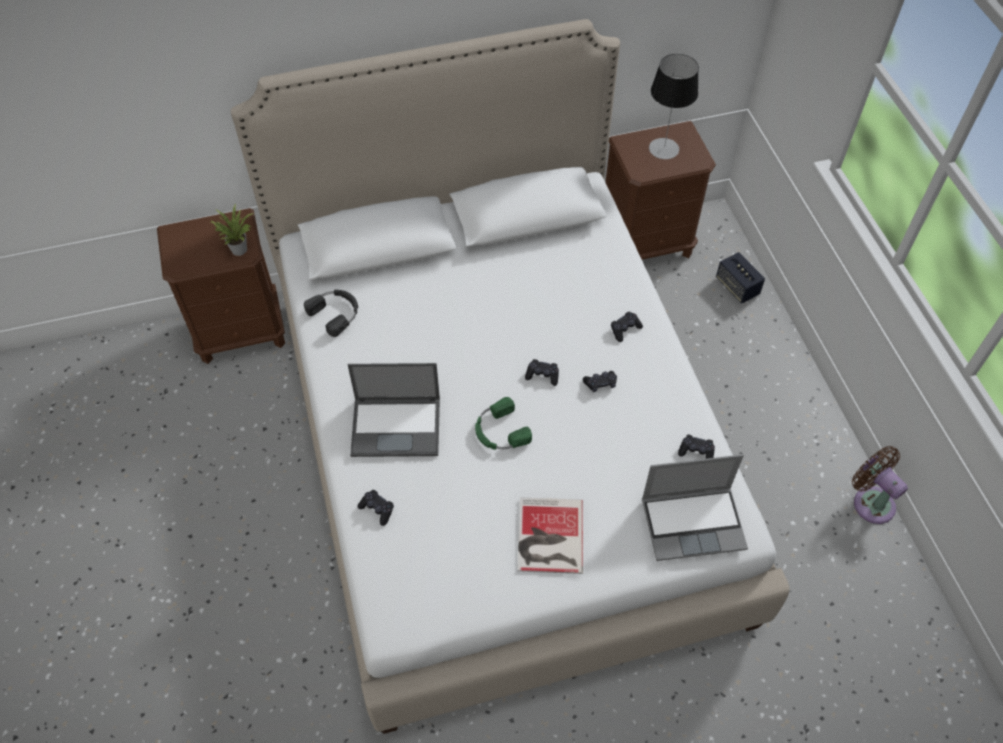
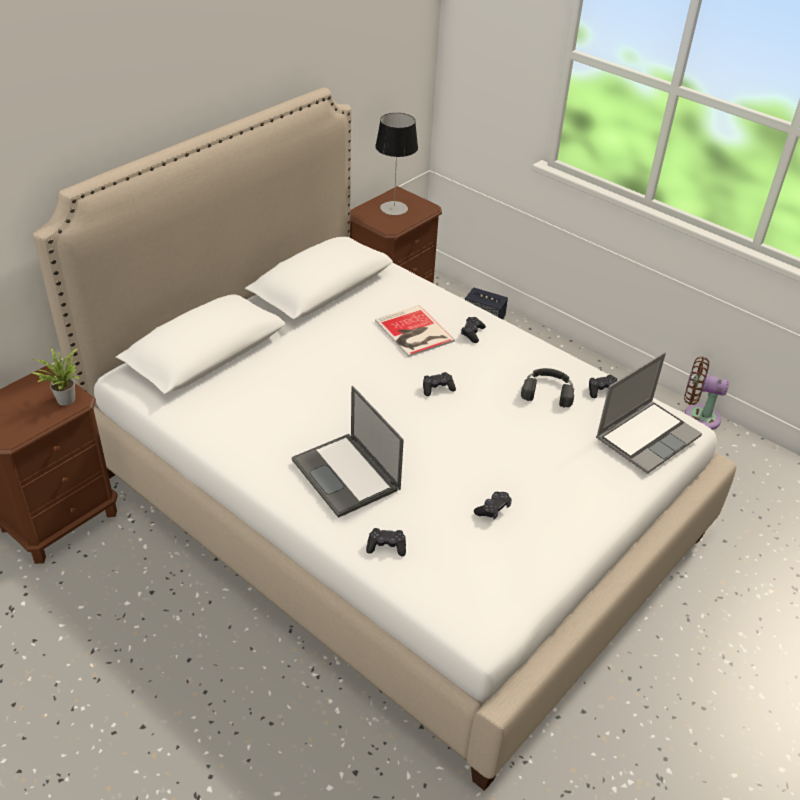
camera: 35 degrees left, 15 degrees down
black headphones [304,290,358,337] -> black headphones moved to [521,368,574,407]
laptop [348,363,440,457] -> laptop turned 90 degrees clockwise [292,386,404,518]
green headphones [475,397,532,450] -> none
book [517,497,583,574] -> book moved to [375,305,455,357]
black game controller [583,371,617,392] -> black game controller moved to [474,492,512,519]

